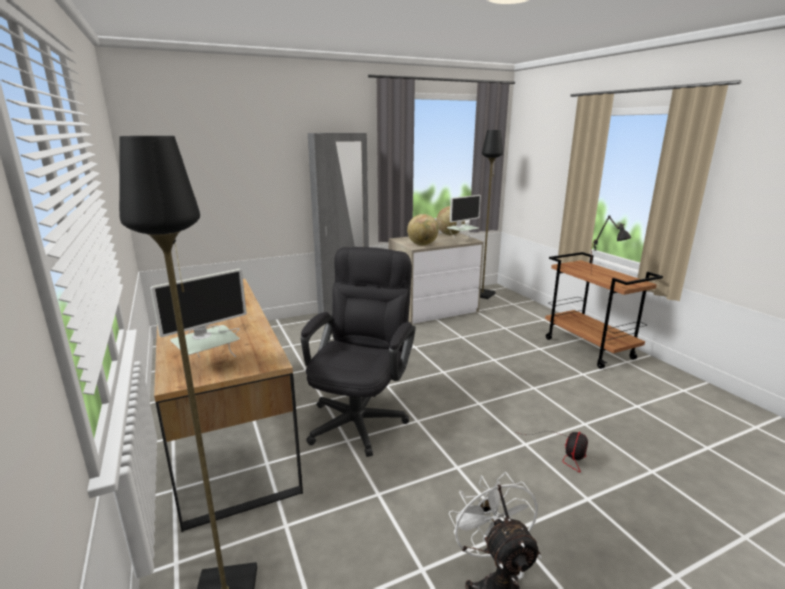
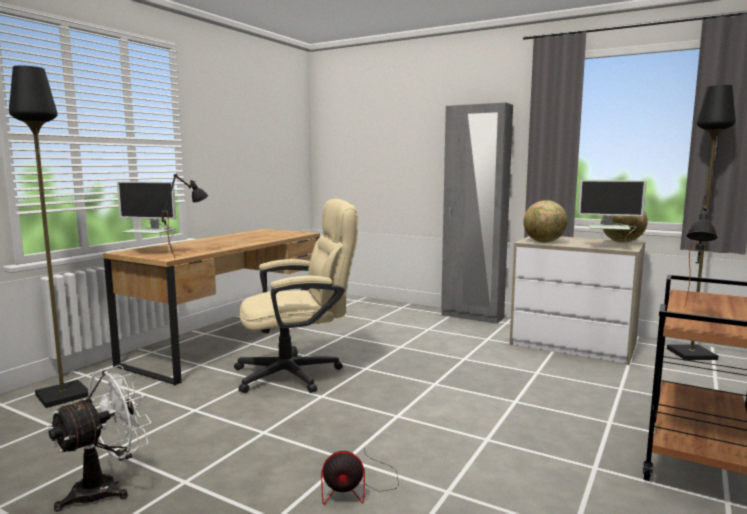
camera: 55 degrees right, 10 degrees down
black office chair [301,247,416,457] -> beige office chair [234,199,358,393]
none -> black table lamp [161,174,208,258]

